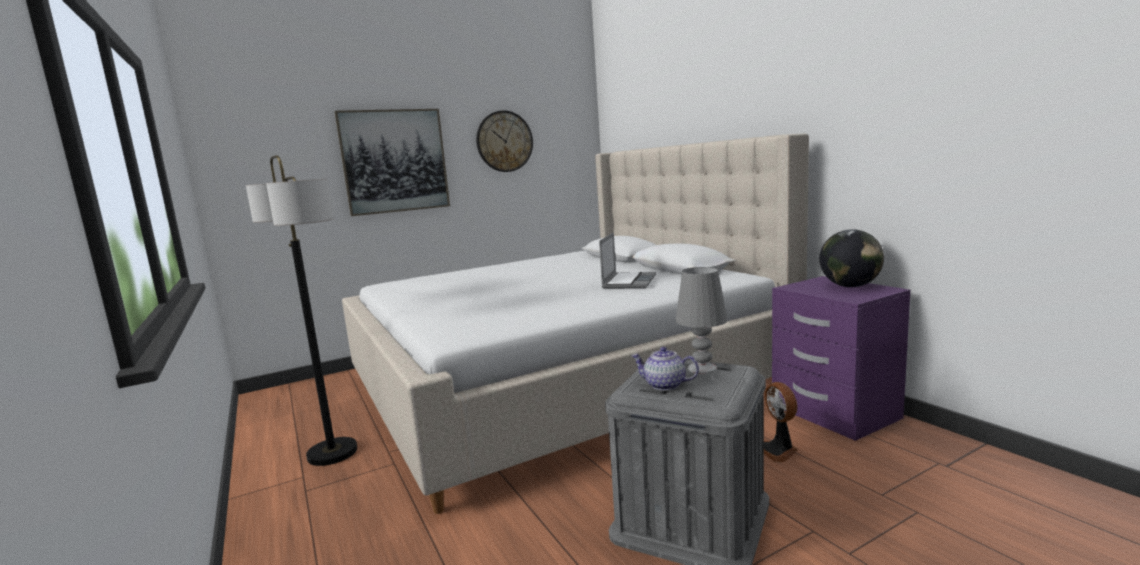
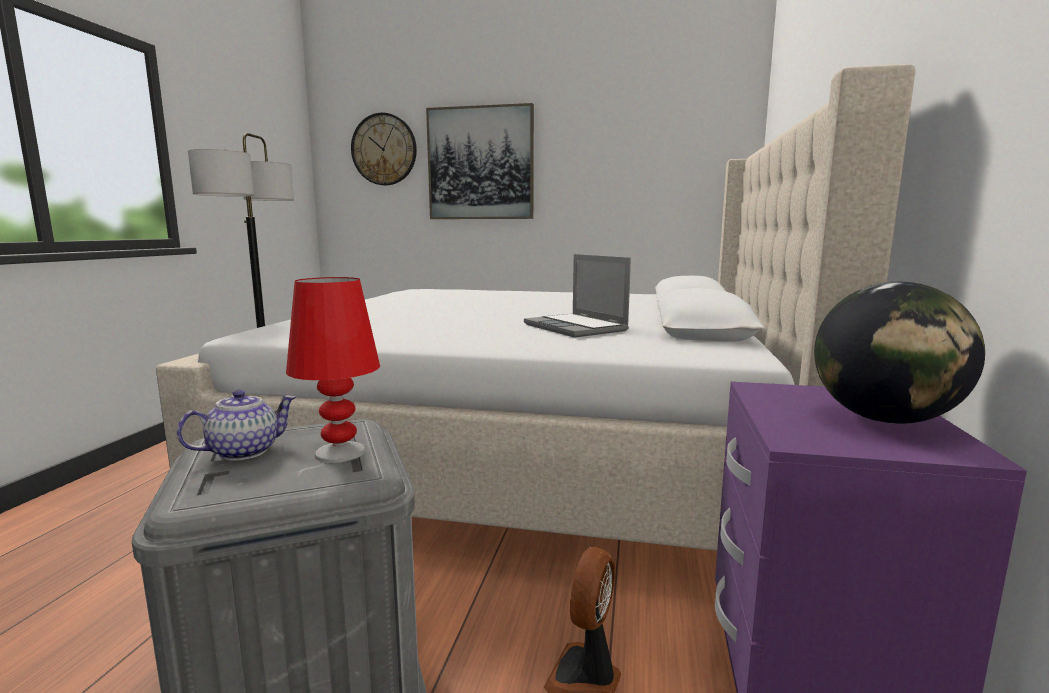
camera: 40 degrees right, 0 degrees up
wall clock [476,110,533,172] -> wall clock moved to [351,113,417,185]
laptop [599,232,656,289] -> laptop turned 90 degrees clockwise [524,254,631,338]
teapot [631,347,699,391] -> teapot turned 75 degrees clockwise [177,390,296,461]
grey table lamp [675,267,728,374] -> red table lamp [286,277,380,463]

